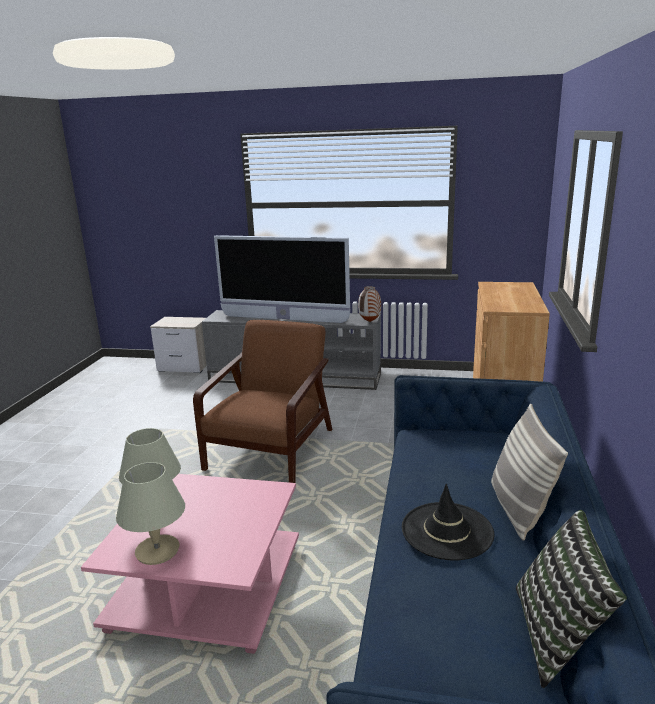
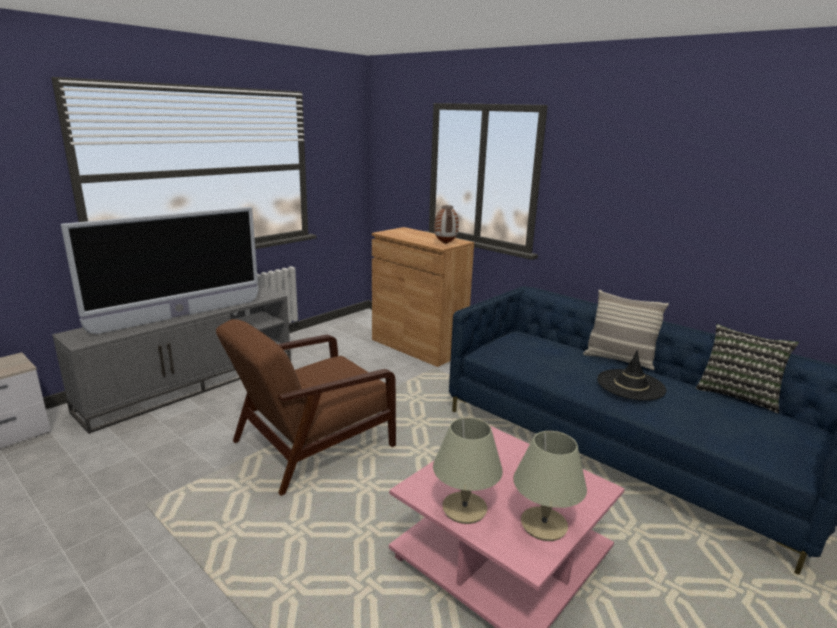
camera: 60 degrees left, 0 degrees up
brown armchair [193,320,332,483] -> brown armchair turned 90 degrees counterclockwise [216,319,396,496]
vase [358,286,381,322] -> vase moved to [434,205,459,244]

